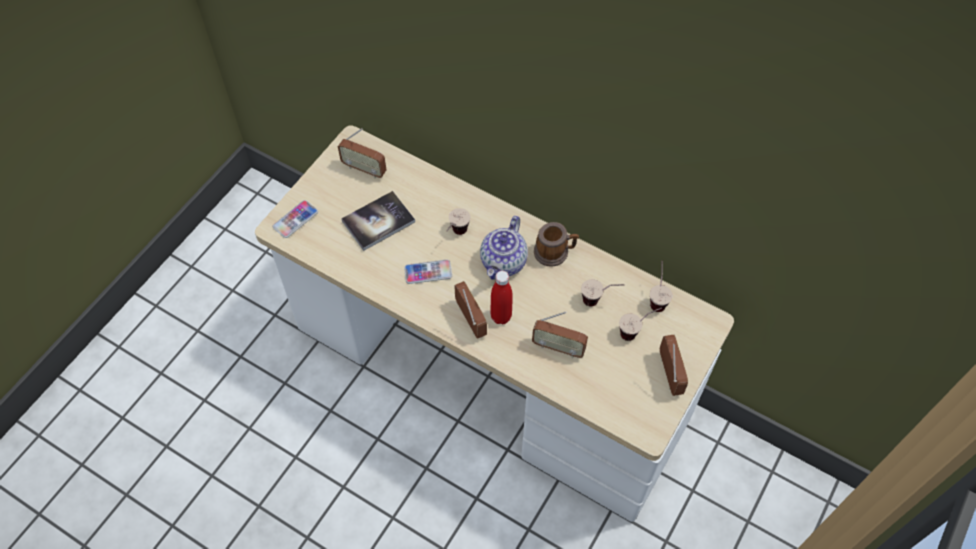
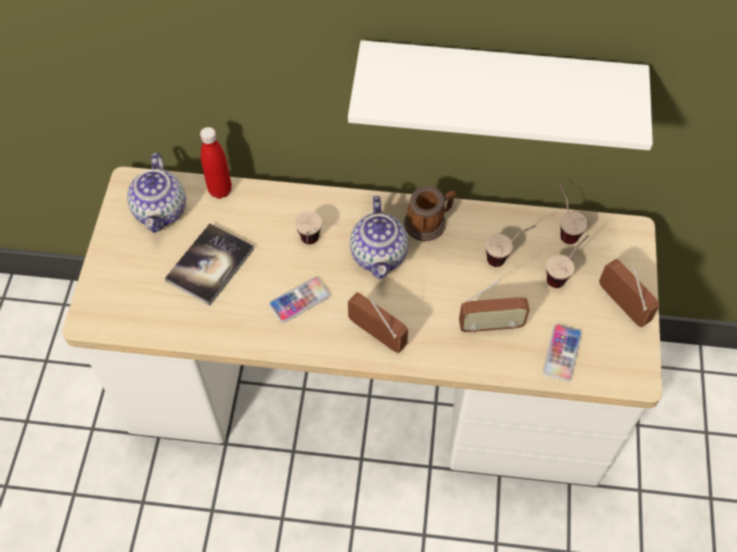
camera: 25 degrees left, 0 degrees up
phone [273,200,318,238] -> phone moved to [543,324,582,382]
radio [338,128,387,179] -> teapot [127,153,186,233]
red bottle [491,271,513,324] -> red bottle moved to [200,127,232,199]
none -> white shelf [348,40,653,150]

